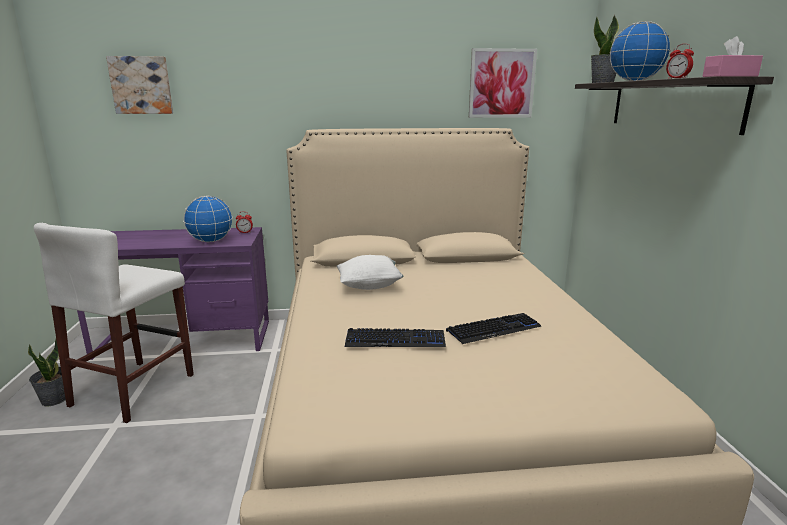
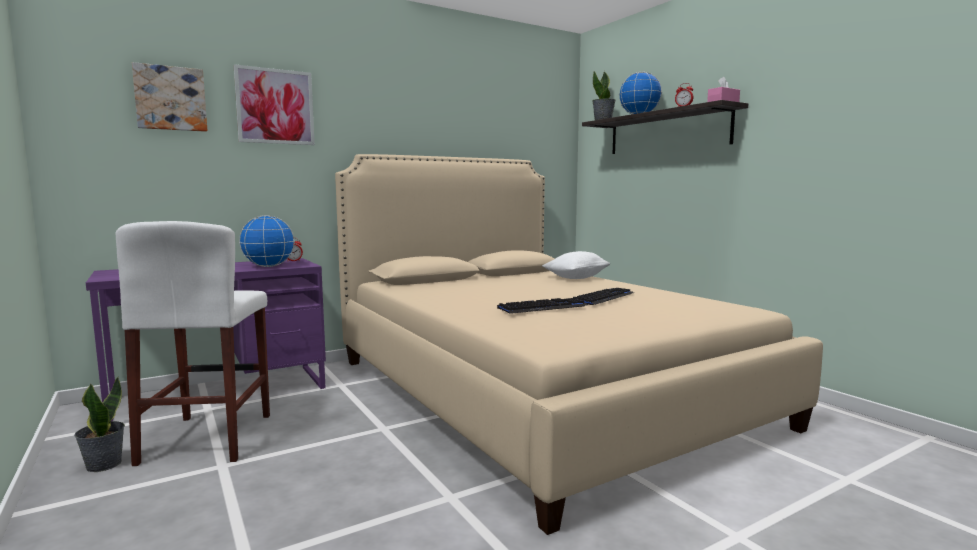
camera: 25 degrees left, 10 degrees down
white pillow [337,255,403,290] -> white pillow moved to [542,251,610,279]
picture [469,48,537,118] -> picture moved to [234,64,315,145]

